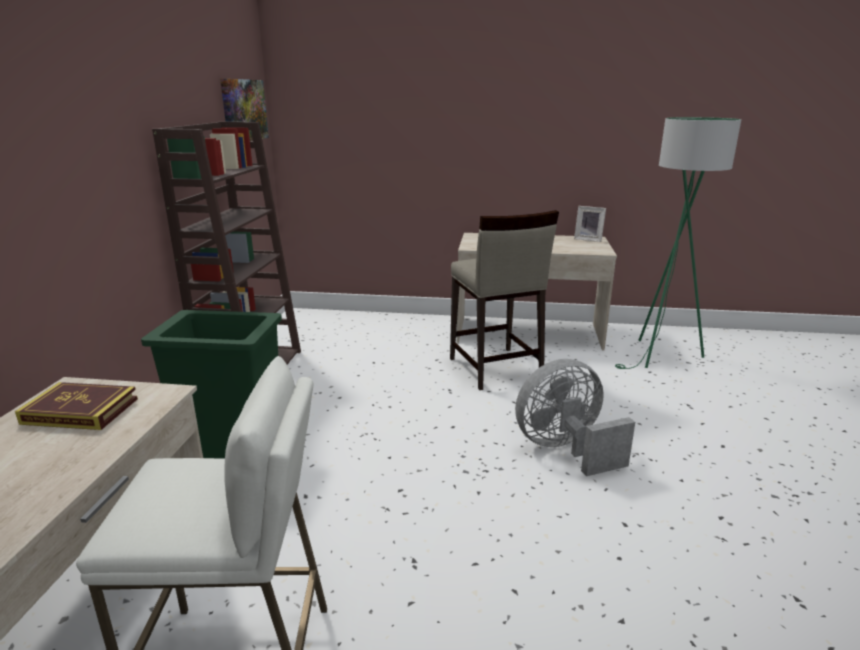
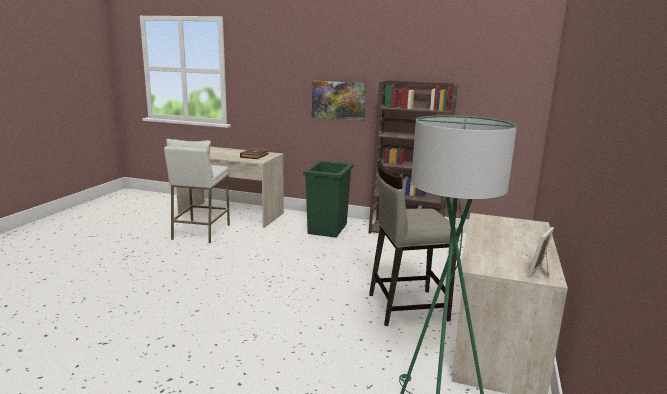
camera: 100 degrees right, 5 degrees down
picture [220,79,269,141] -> picture moved to [312,81,366,121]
grey fan [515,359,635,476] -> none

